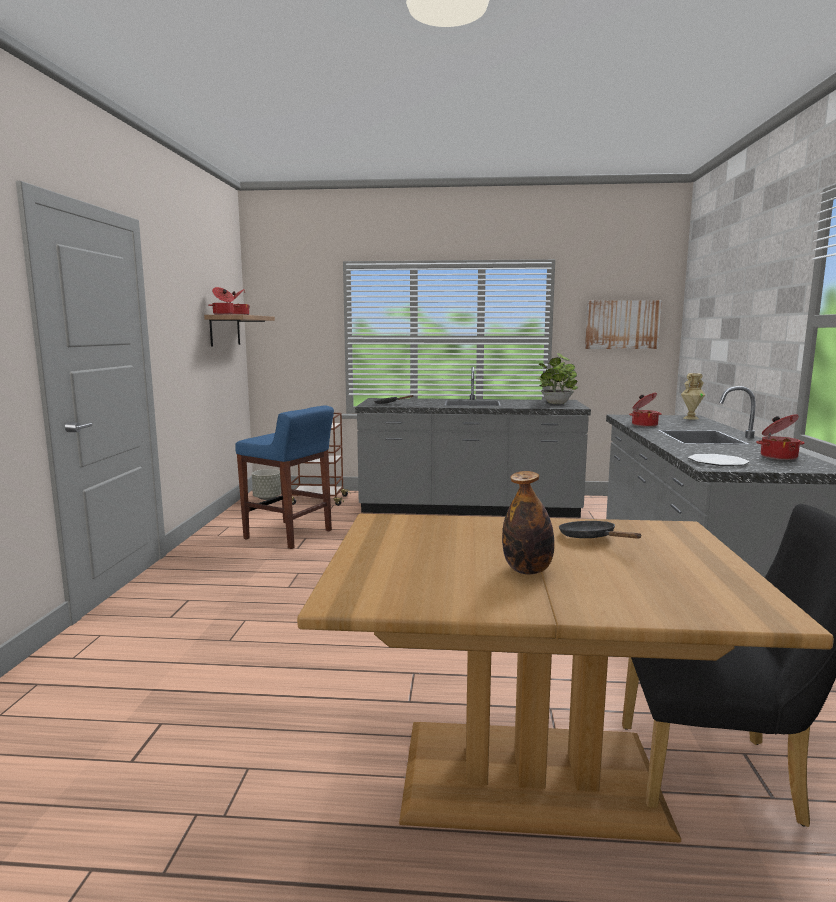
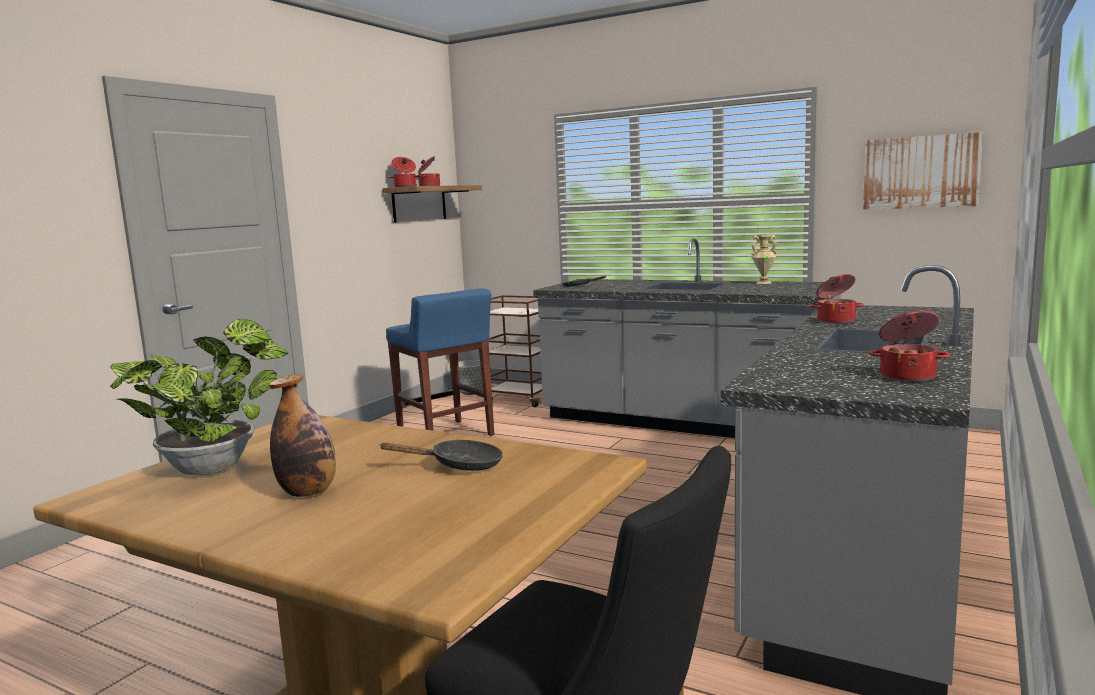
camera: 25 degrees right, 0 degrees up
potted plant [536,353,578,404] -> potted plant moved to [110,319,289,475]
black frying pan [559,521,642,539] -> black frying pan turned 90 degrees clockwise [379,440,503,471]
beige vase [681,373,705,420] -> beige vase moved to [751,234,777,284]
plate [688,454,749,466] -> none

